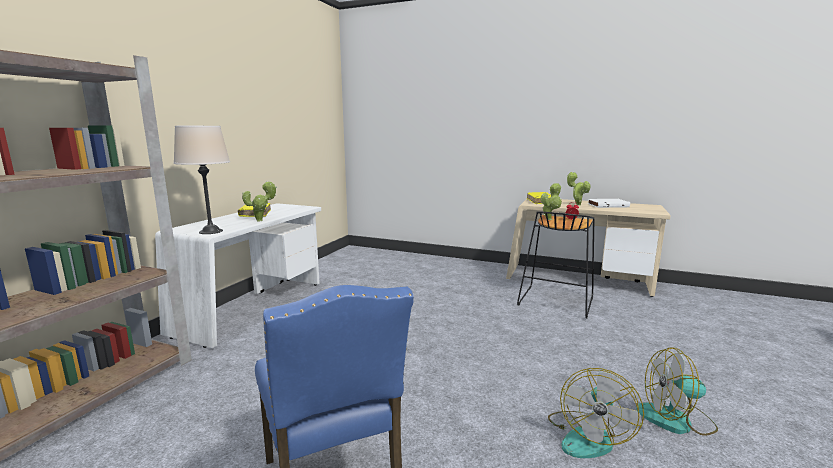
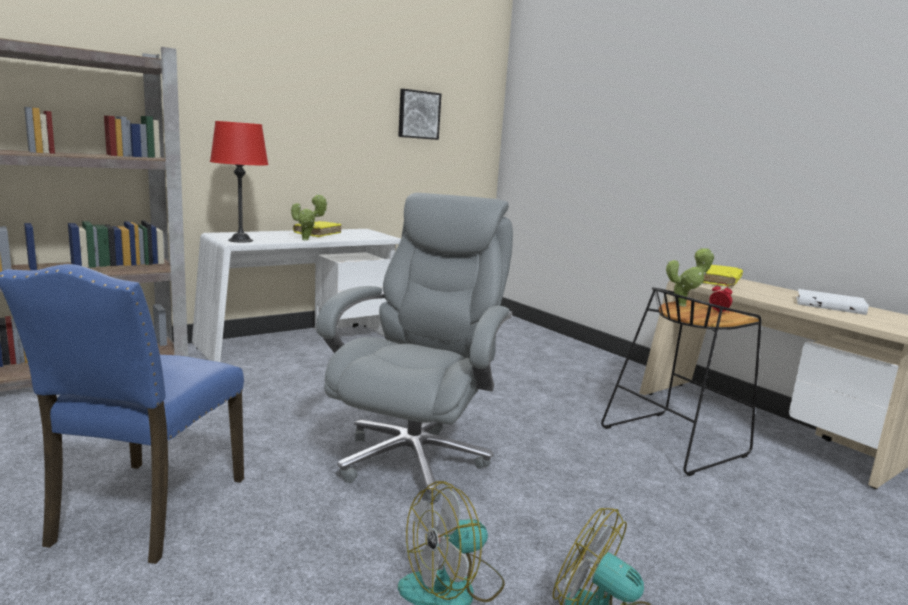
camera: 30 degrees right, 0 degrees up
beige table lamp [174,126,230,234] -> red table lamp [210,121,268,243]
potted plant [567,172,591,205] -> none
none -> grey office chair [316,193,513,502]
none -> picture [398,89,441,140]

